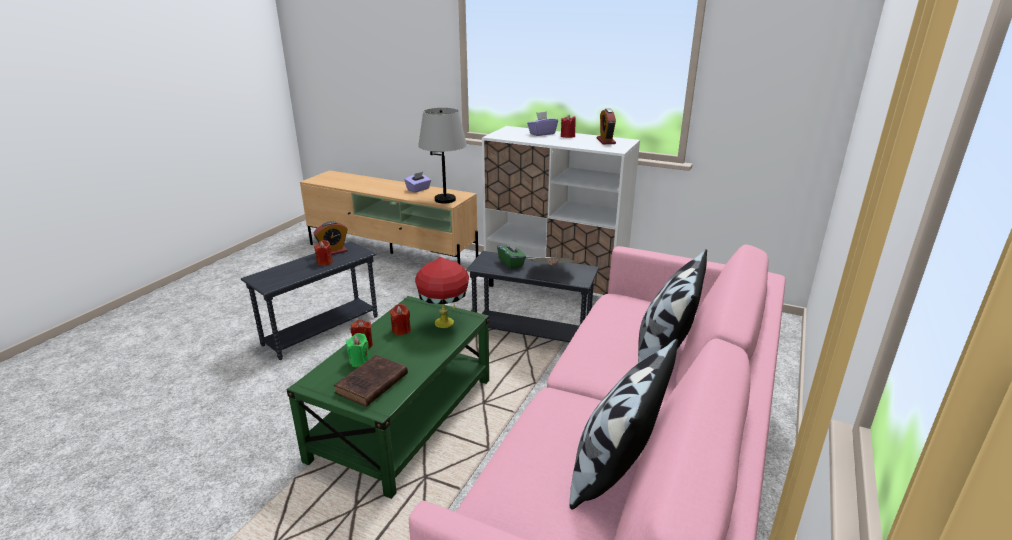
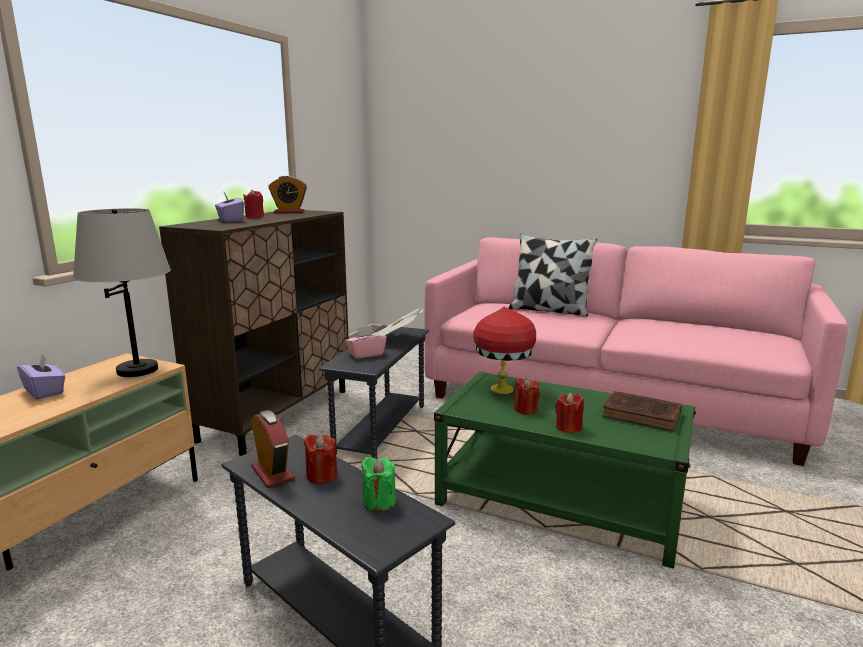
camera: 90 degrees left, 10 degrees down
green candle [346,333,370,367] -> green candle moved to [361,457,396,512]
white cabinet [482,126,640,297] -> brown cabinet [159,210,349,456]
green tissue box [497,240,526,269] -> pink tissue box [345,325,387,359]
pillow [569,339,678,510] -> none

